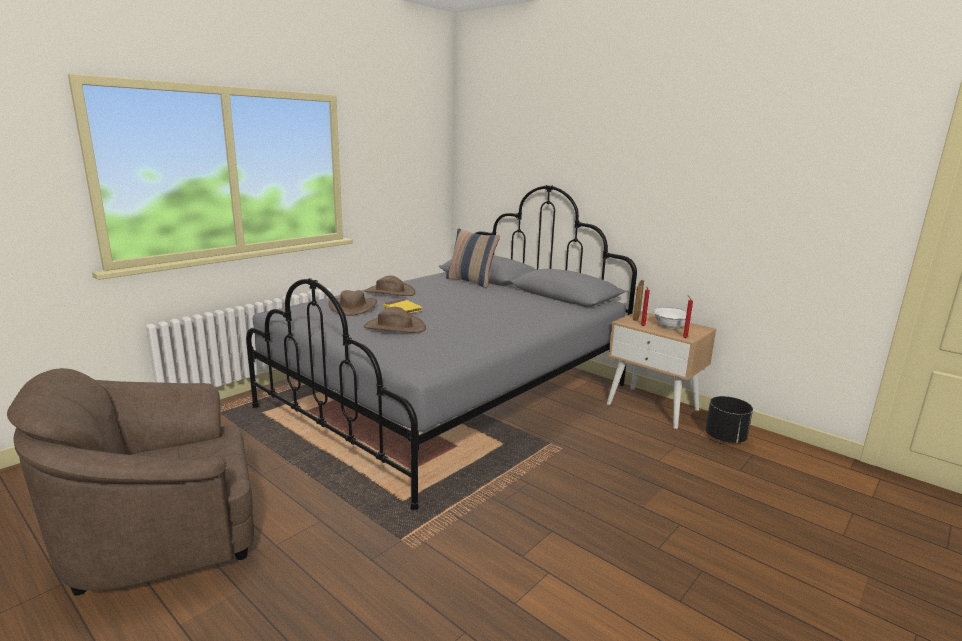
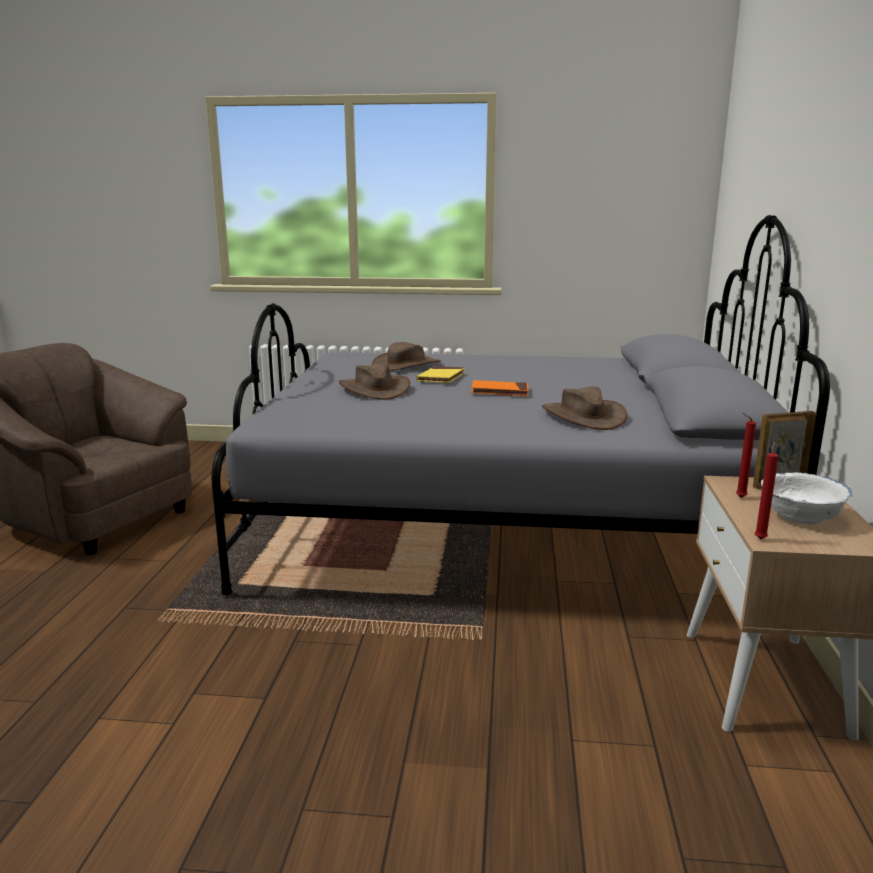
camera: 55 degrees right, 0 degrees up
brown hat [365,275,416,296] -> brown hat moved to [542,386,627,430]
pillow [446,229,500,288] -> none
black planter [705,396,753,443] -> none
none -> orange book [471,380,529,396]

